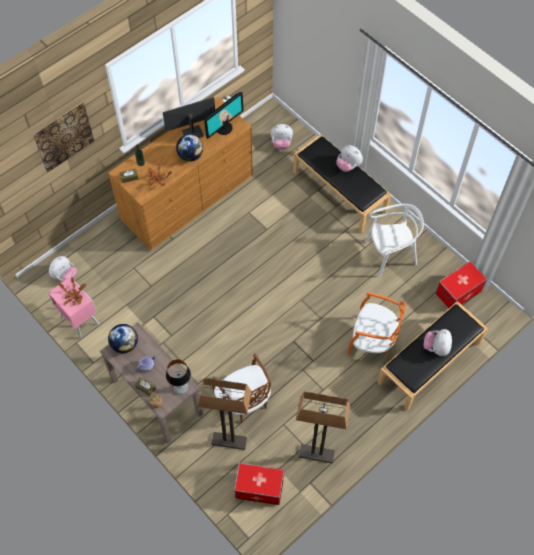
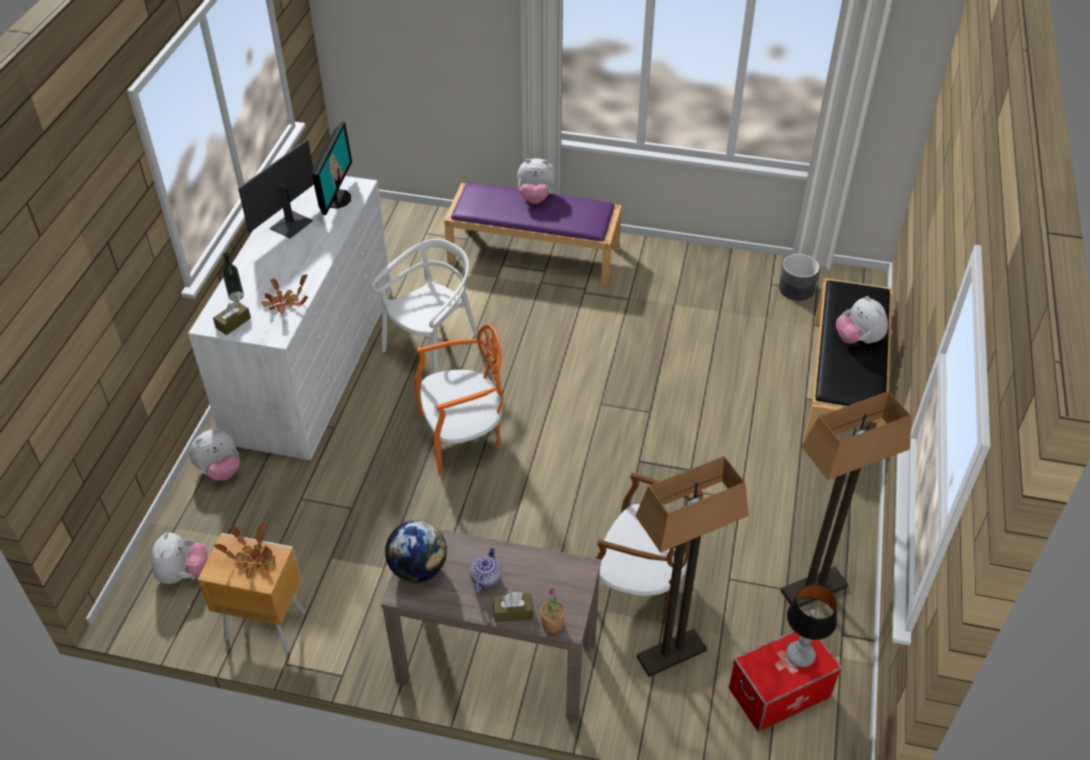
camera: 35 degrees left, 15 degrees down
picture [33,103,94,172] -> none
pink nightstand [48,276,99,338] -> brown nightstand [197,533,306,653]
brown dresser [108,97,253,250] -> white dresser [188,176,391,460]
table lamp [166,359,191,395] -> table lamp moved to [786,585,837,667]
globe [176,134,203,162] -> none
plush toy [271,124,293,150] -> plush toy moved to [189,429,240,481]
black bench [293,134,391,233] -> purple bench [444,183,622,285]
orange chair [348,292,406,358] -> orange chair moved to [415,324,504,475]
white chair [365,204,424,278] -> white chair moved to [371,239,478,374]
storage box [435,261,487,308] -> grey planter [779,254,820,300]

